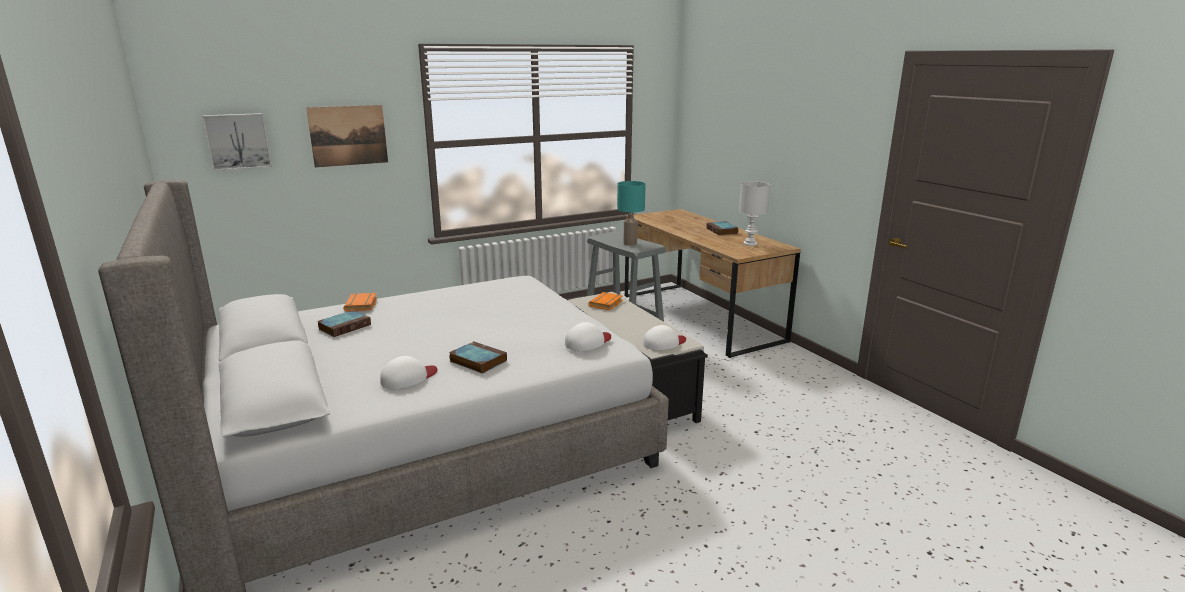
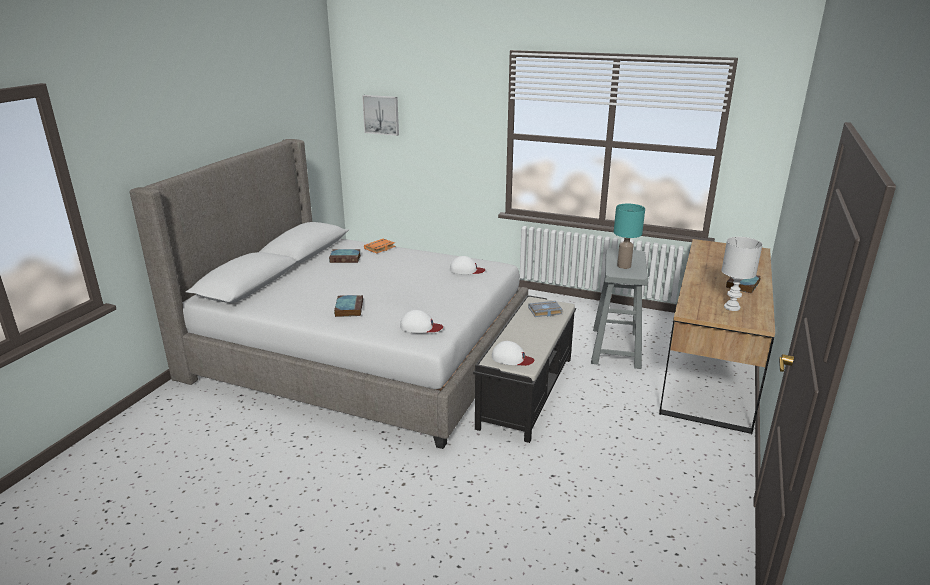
camera: 50 degrees right, 5 degrees up
picture [306,105,388,168] -> none
white cap [380,356,437,390] -> white cap moved to [450,256,486,275]
orange book [588,292,623,310] -> grey book [528,301,563,317]

